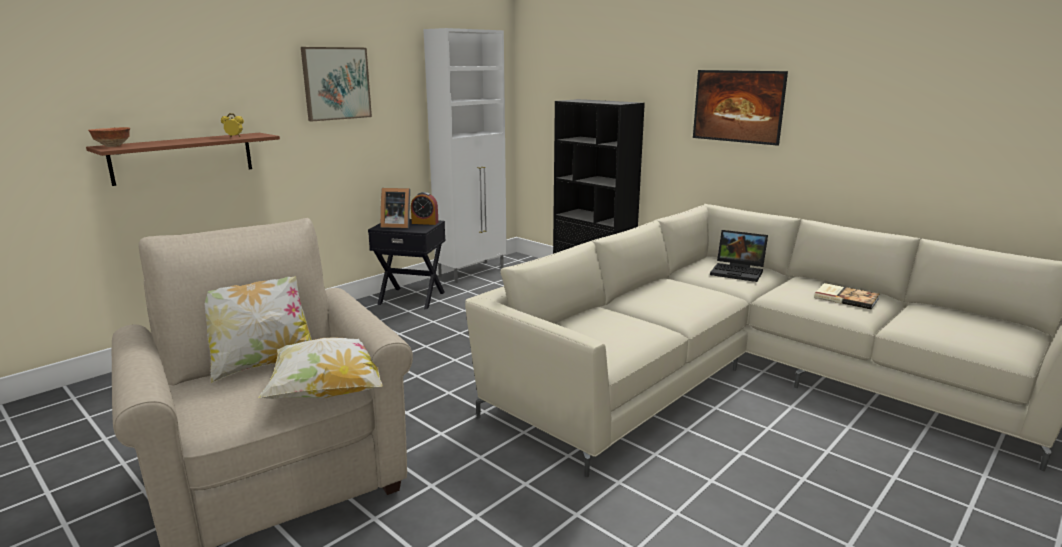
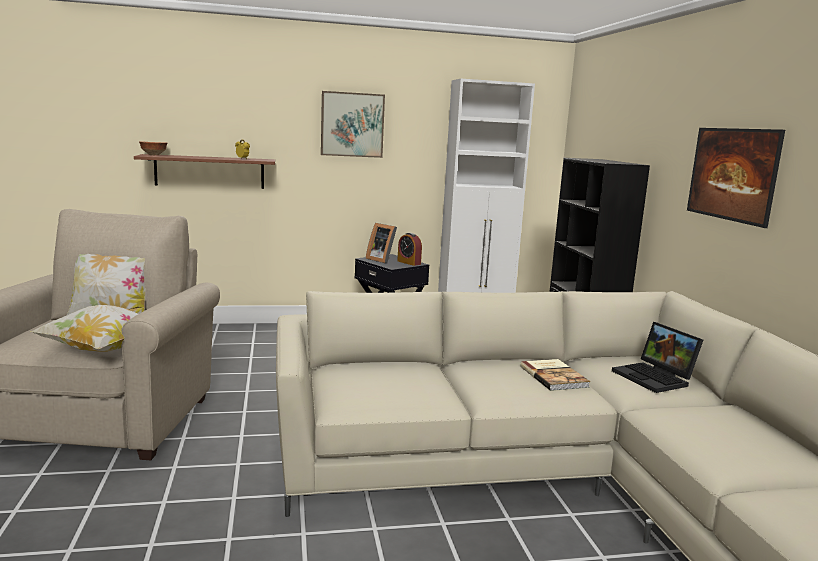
camera: 35 degrees right, 5 degrees down
book [814,283,879,309] -> book moved to [520,359,590,391]

